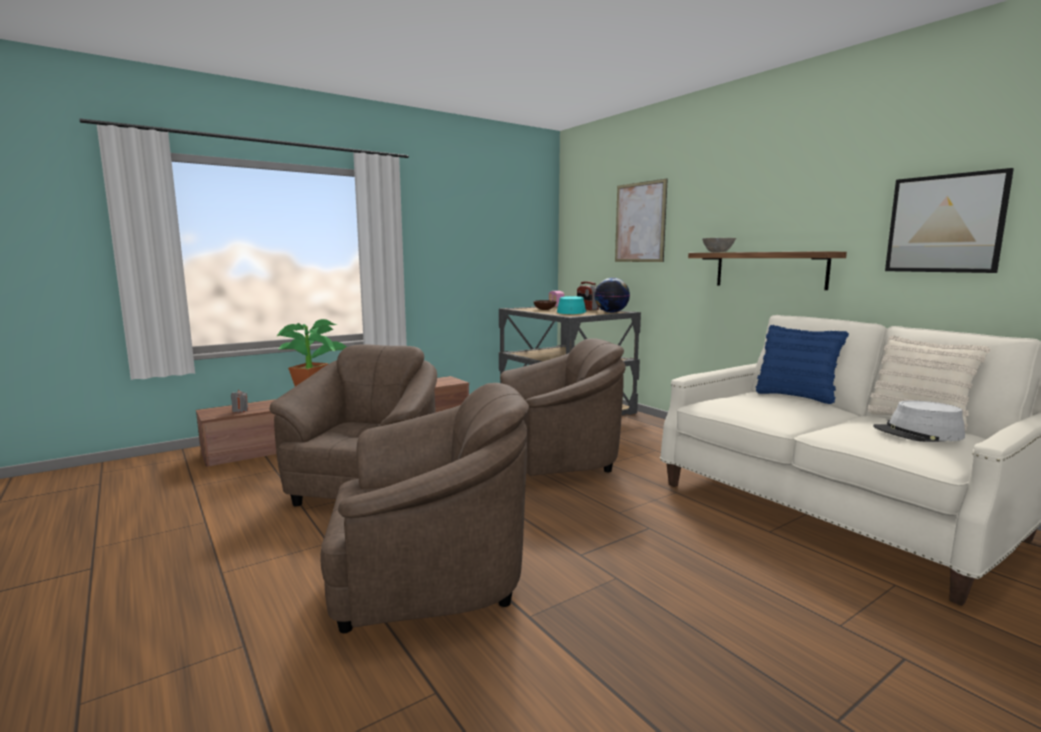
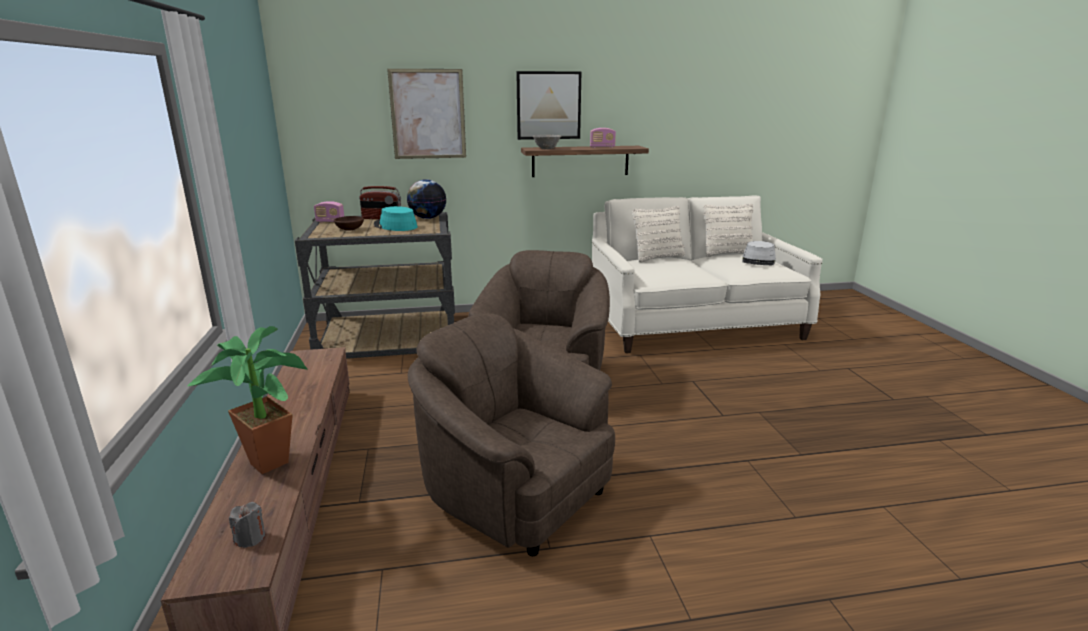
camera: 65 degrees left, 10 degrees up
brown armchair [320,383,529,633] -> none
blue pillow [756,325,849,404] -> beige pillow [632,206,685,263]
picture [885,168,1014,273] -> picture moved to [516,71,581,140]
none -> radio [590,128,616,148]

